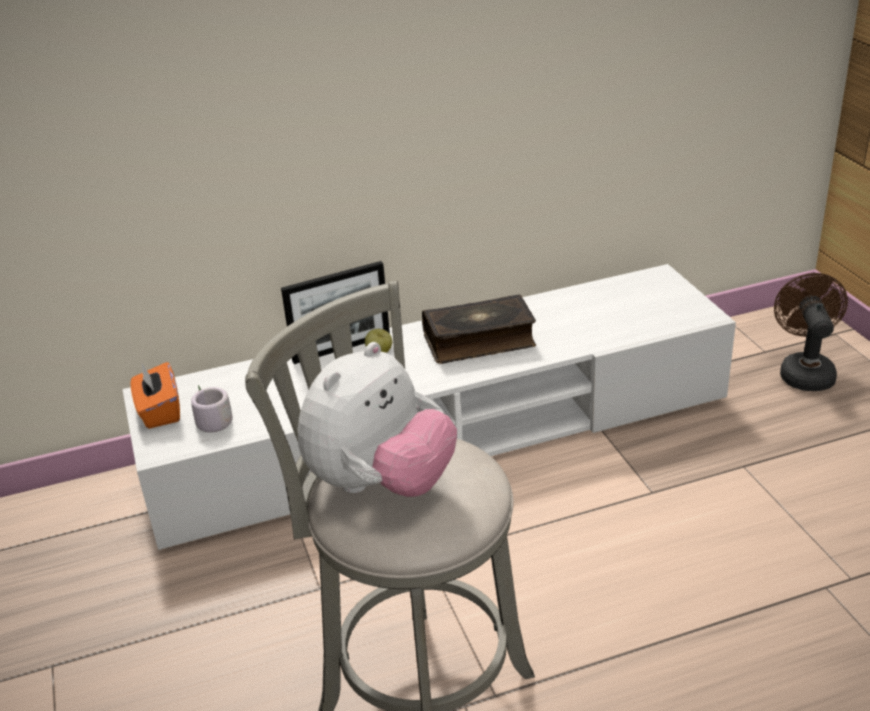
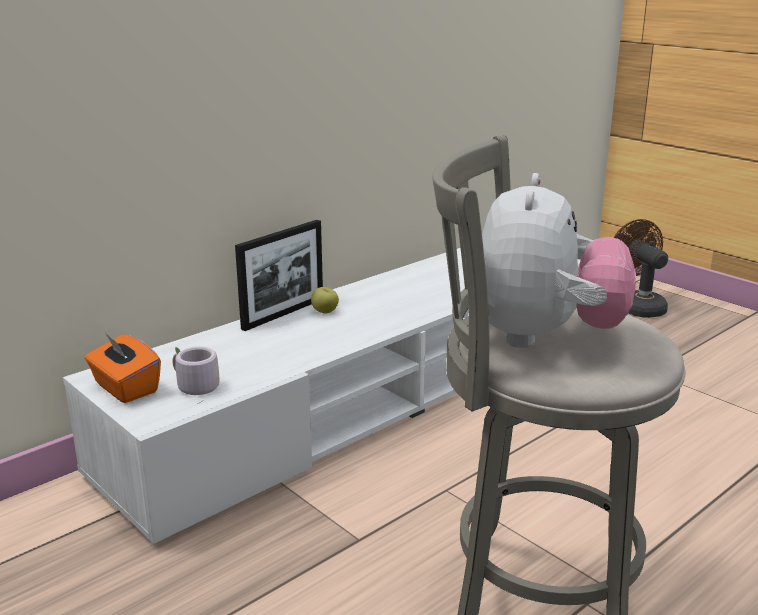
camera: 25 degrees left, 10 degrees down
book [422,294,536,364] -> none

